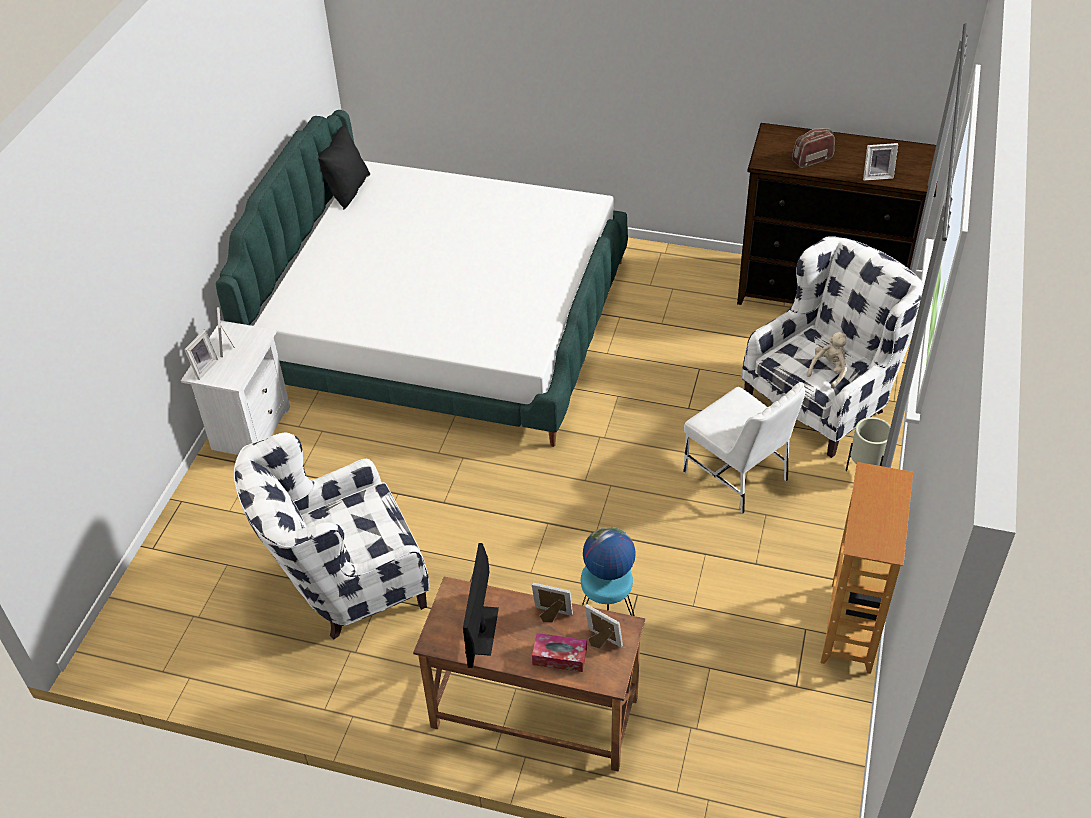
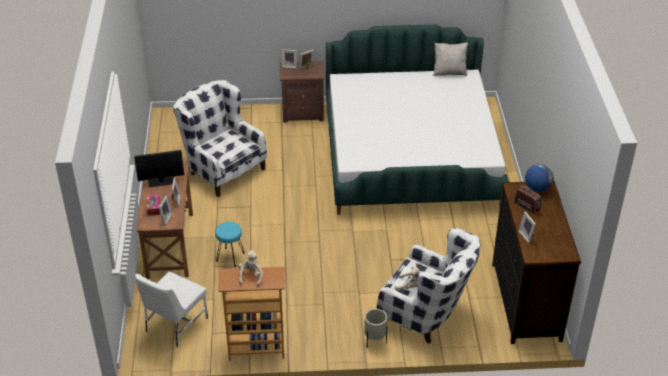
camera: 70 degrees right, 5 degrees down
white nightstand [181,320,290,455] -> brown nightstand [279,61,325,123]
black pillow [318,126,370,210] -> beige pillow [433,43,468,76]
globe [583,527,636,580] -> globe moved to [525,164,554,192]
white chair [683,382,805,514] -> white chair moved to [135,272,208,348]
none -> beige plush toy [238,250,263,287]

